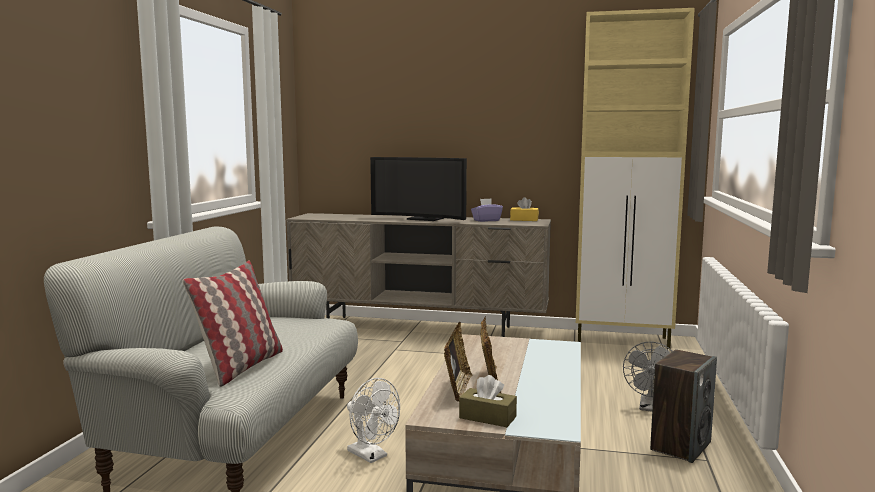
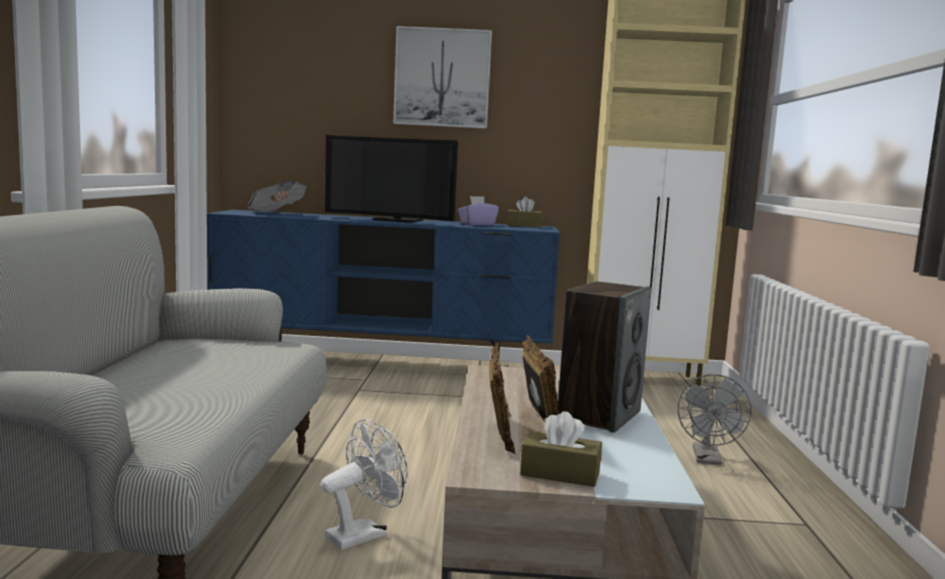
camera: 10 degrees left, 0 degrees up
pillow [183,260,283,387] -> none
beige tv stand [286,213,551,337] -> blue tv stand [207,210,560,353]
white fan [347,378,400,463] -> white fan turned 75 degrees counterclockwise [321,419,408,550]
yellow tissue box [510,197,539,221] -> brown tissue box [507,197,542,228]
speaker [650,349,717,463] -> speaker moved to [558,281,651,433]
none -> newspaper [247,181,307,212]
none -> picture [393,26,492,129]

